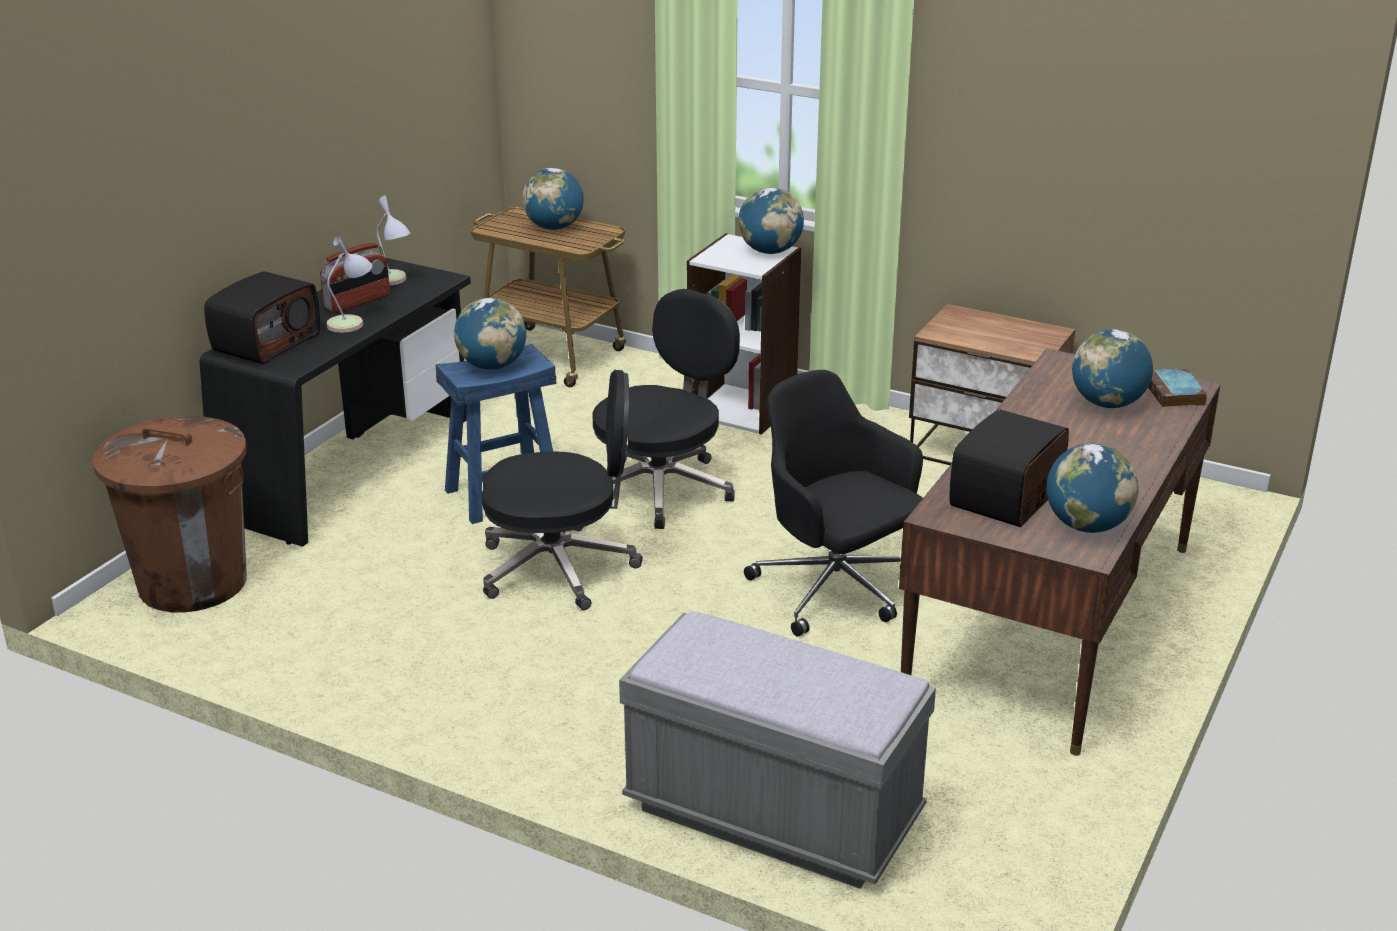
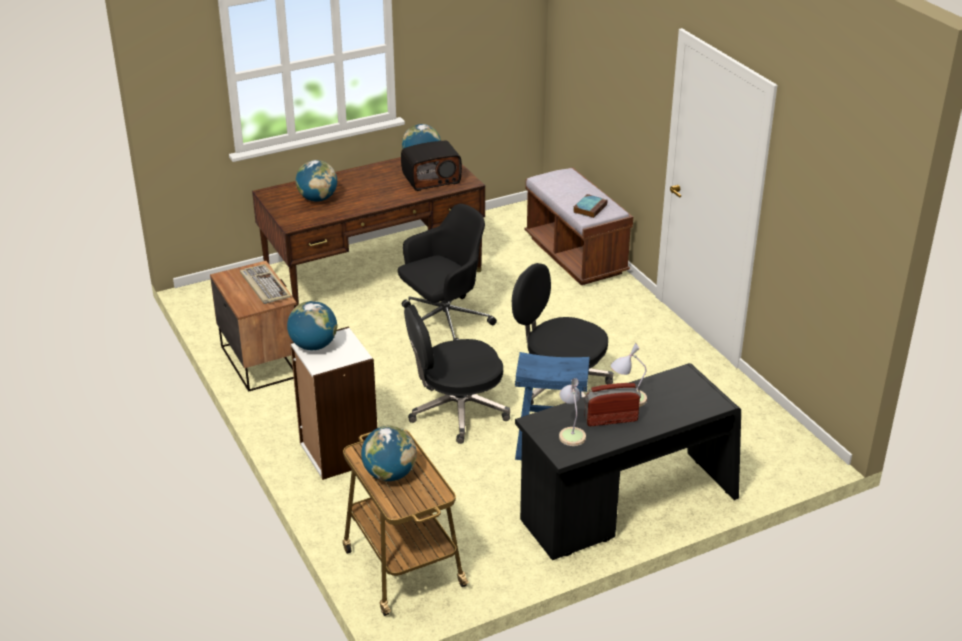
camera: 145 degrees left, 5 degrees up
brown trash can [93,416,247,612] -> none
radio [204,271,320,364] -> none
globe [454,298,526,370] -> none
grey bench [619,611,936,889] -> brown bench [525,167,633,285]
black office chair [744,370,923,637] -> black office chair turned 120 degrees counterclockwise [398,204,497,340]
book [1148,368,1207,407] -> book moved to [573,194,608,218]
none -> keyboard [240,264,291,304]

